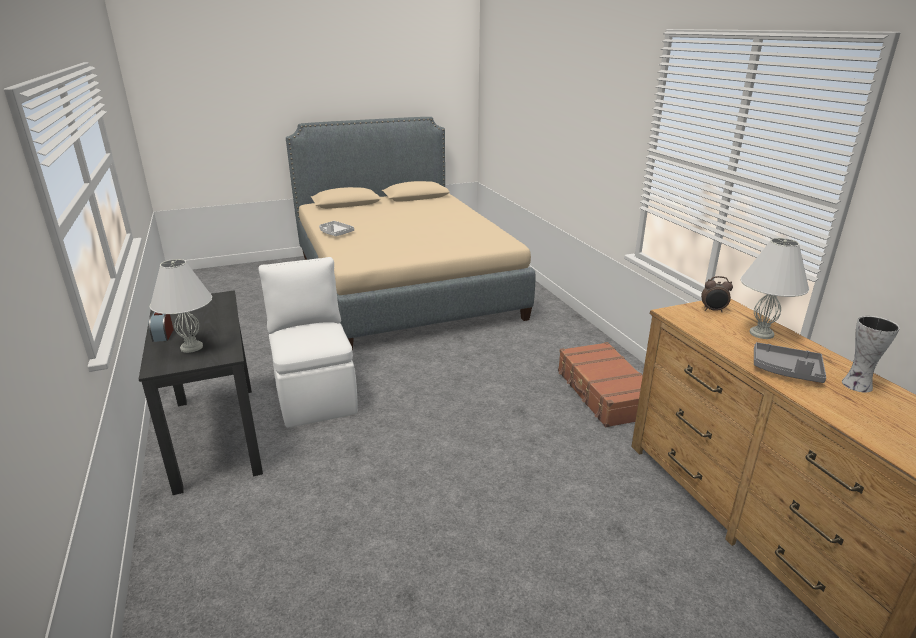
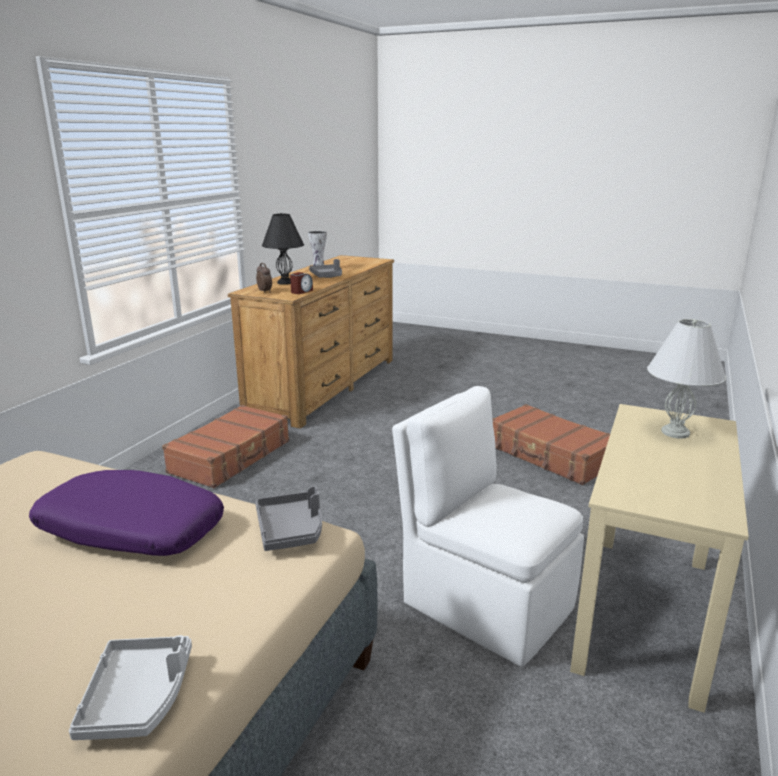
camera: 135 degrees left, 5 degrees down
black desk [139,290,263,495] -> beige desk [570,404,749,713]
alarm clock [148,312,174,342] -> alarm clock moved to [290,272,313,294]
white chair [259,257,358,427] -> white chair turned 105 degrees clockwise [392,386,584,667]
white table lamp [741,238,810,339] -> black table lamp [262,213,304,285]
none -> purple pillow [29,470,224,556]
none -> grey tray [255,486,322,551]
none -> brown suitcase [492,404,610,485]

